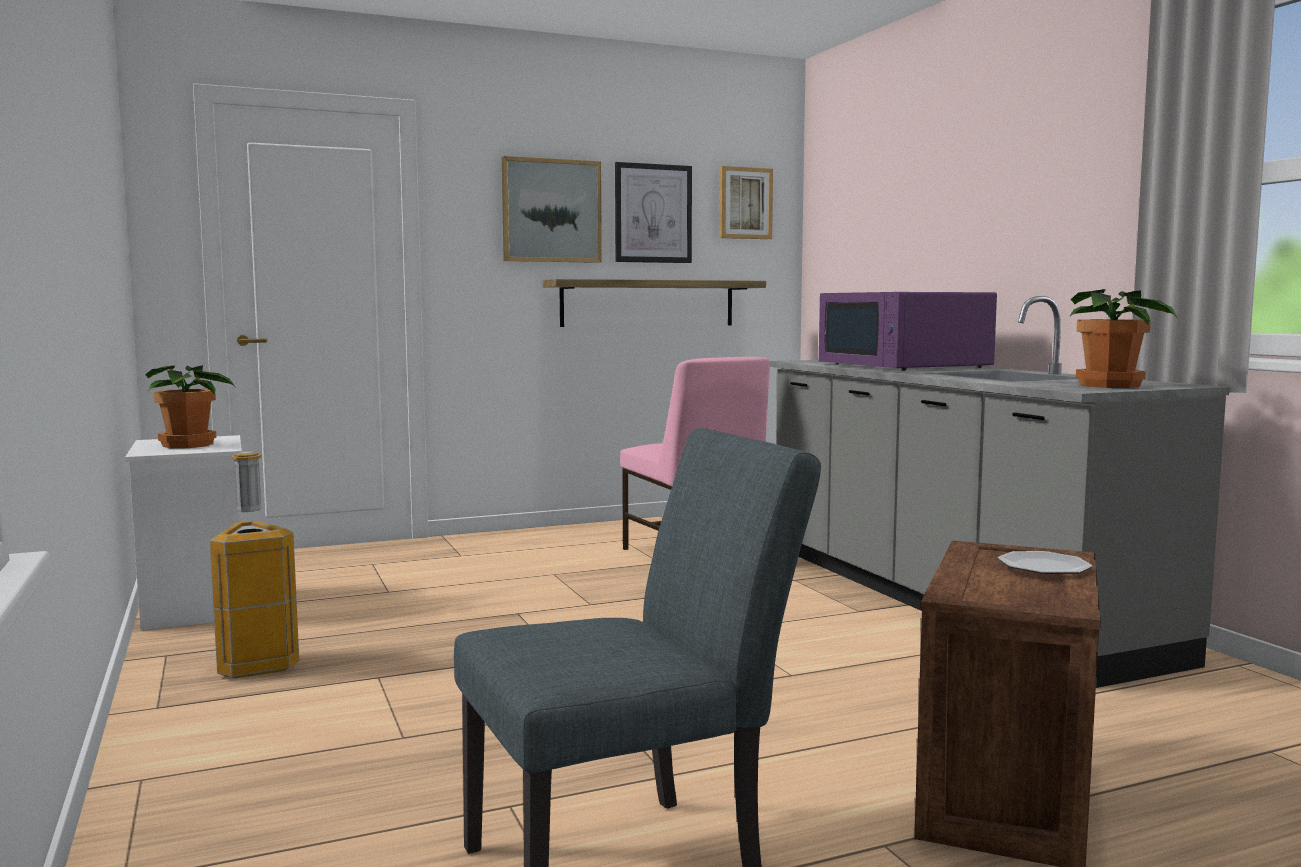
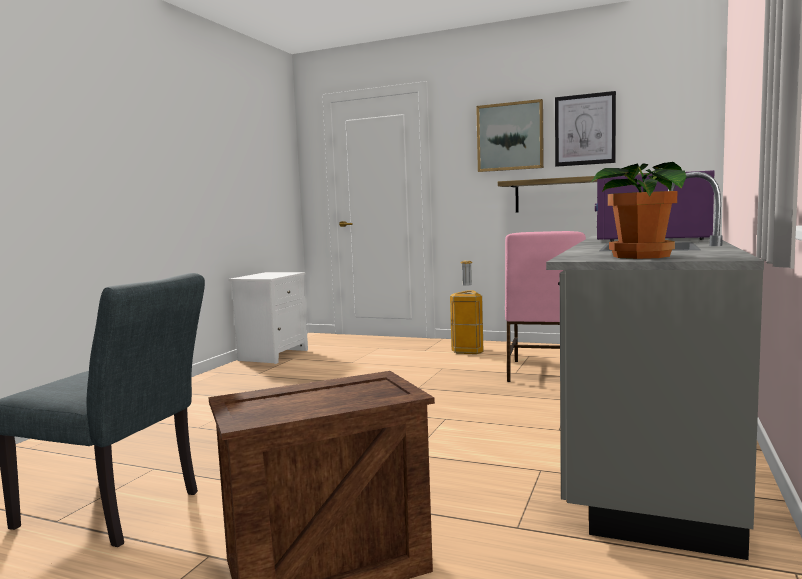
camera: 45 degrees right, 0 degrees up
potted plant [145,365,235,448] -> none
trash can [210,451,299,679] -> trash can moved to [450,260,483,354]
picture [719,166,773,239] -> none
plate [998,551,1092,574] -> none

